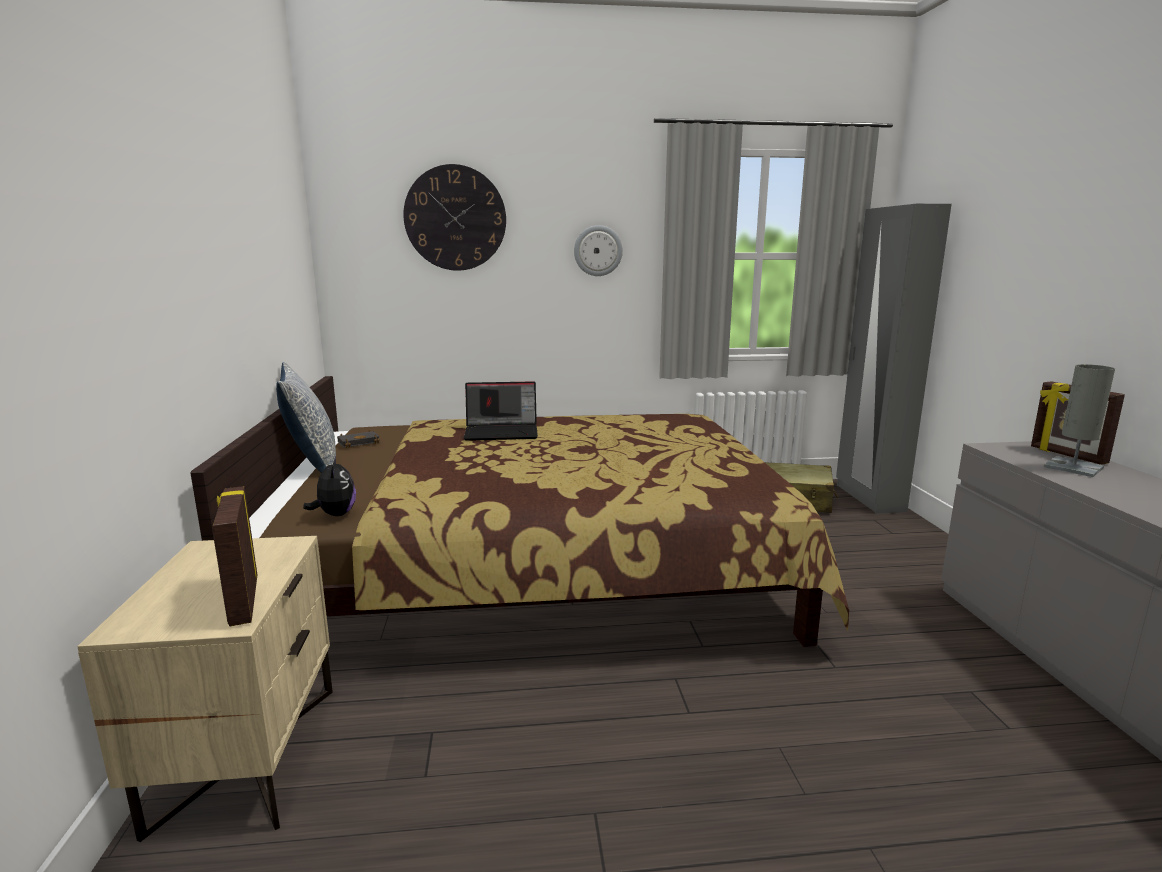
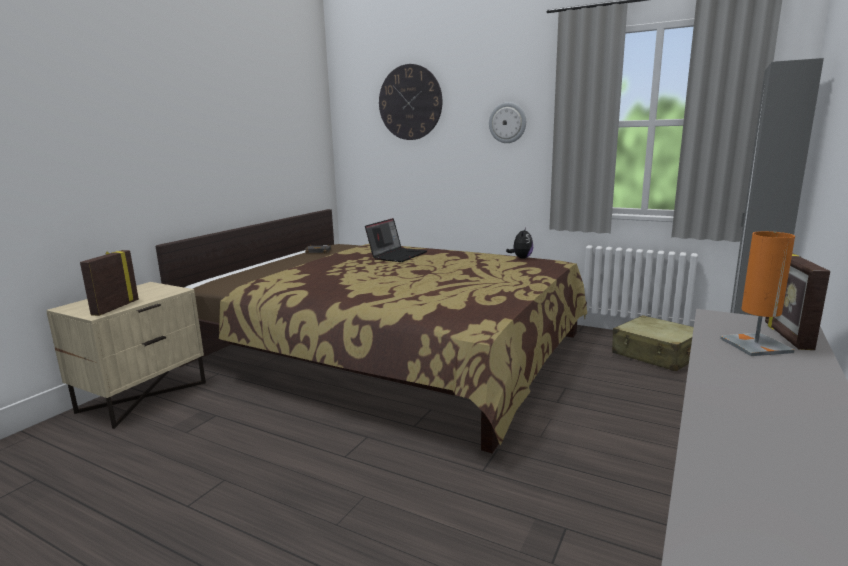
camera: 35 degrees right, 0 degrees up
pillow [276,362,336,473] -> none
plush toy [303,456,356,516] -> plush toy moved to [506,228,533,259]
laptop [464,381,538,441] -> laptop turned 90 degrees counterclockwise [365,218,427,262]
grey table lamp [1044,364,1115,477] -> orange table lamp [720,231,795,356]

